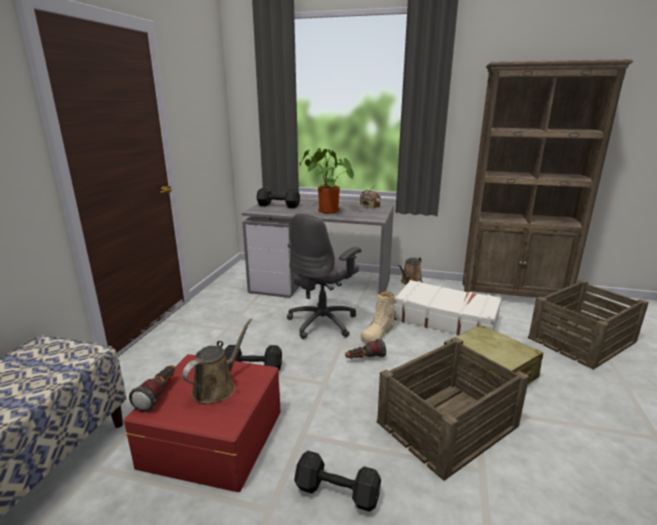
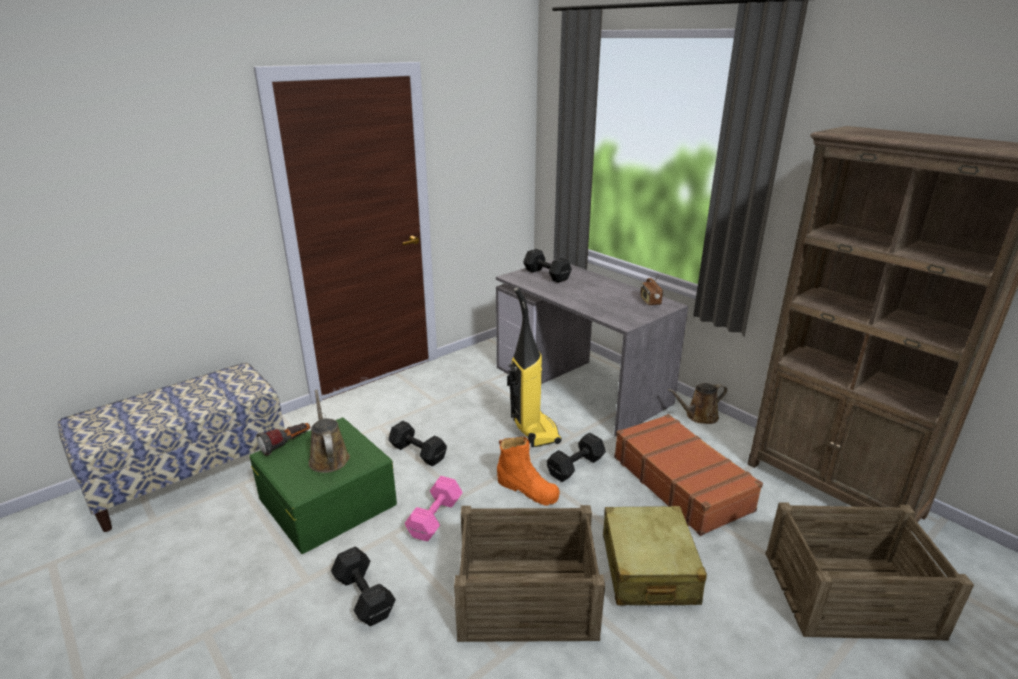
camera: 35 degrees right, 5 degrees up
red storage box [124,354,281,492] -> green storage box [250,417,397,554]
brown watering can [182,318,252,404] -> brown watering can turned 90 degrees counterclockwise [309,389,350,473]
grey office chair [287,214,361,339] -> vacuum cleaner [507,287,562,447]
potted plant [300,148,354,213] -> none
flashlight [345,339,386,358] -> orange boot [497,436,560,506]
beige boot [361,291,396,344] -> black dumbbell [547,433,606,482]
white suitcase [394,280,502,335] -> brown suitcase [614,414,763,536]
none -> pink dumbbell [405,476,463,541]

